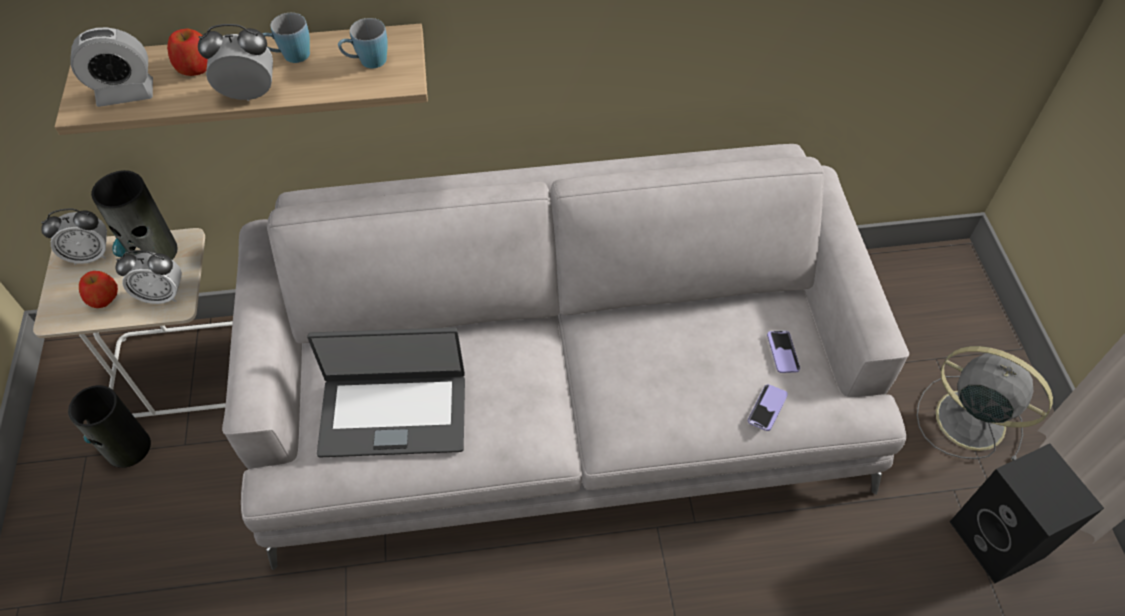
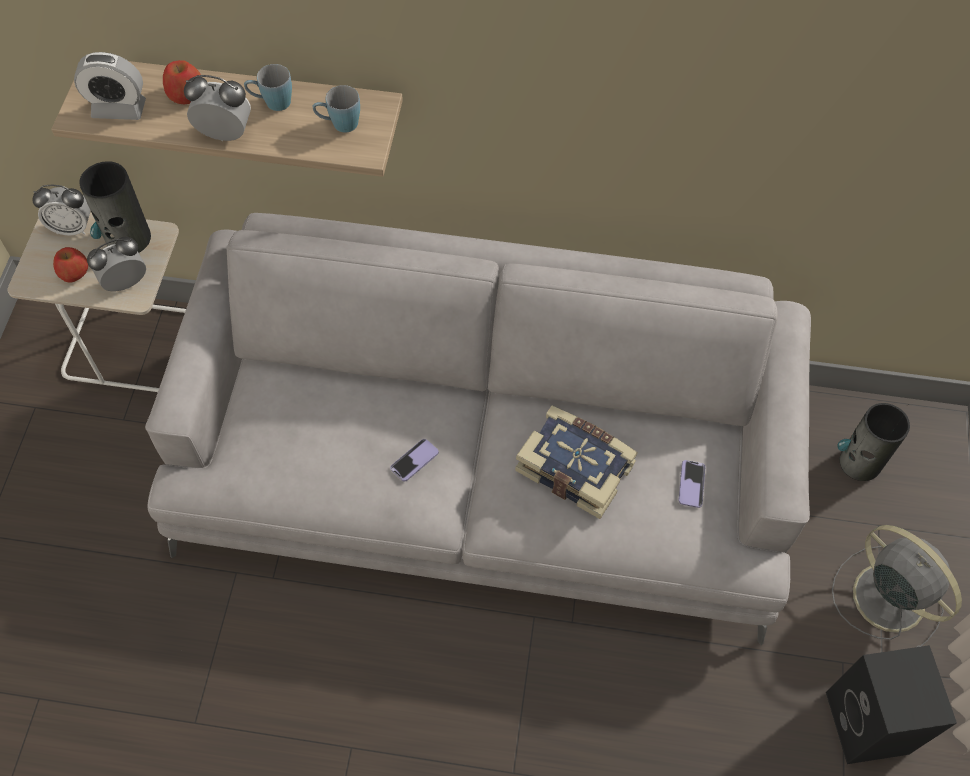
camera: 15 degrees right, 5 degrees up
vase [68,385,151,468] -> vase moved to [837,403,910,481]
alarm clock [115,250,182,304] -> alarm clock turned 135 degrees clockwise [87,237,146,291]
laptop [307,327,465,457] -> none
phone [748,384,788,431] -> phone moved to [390,439,439,482]
none -> book [515,406,638,519]

